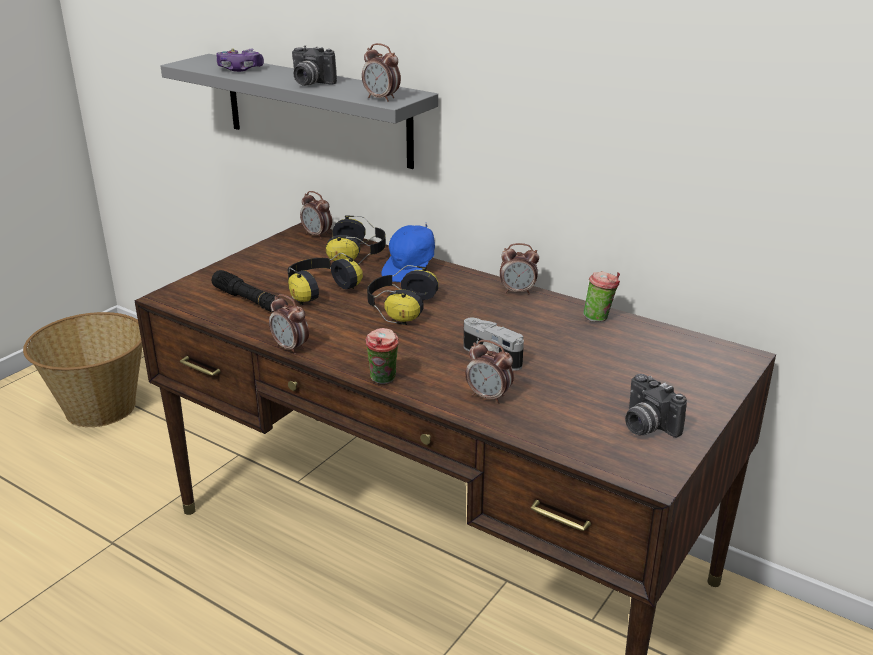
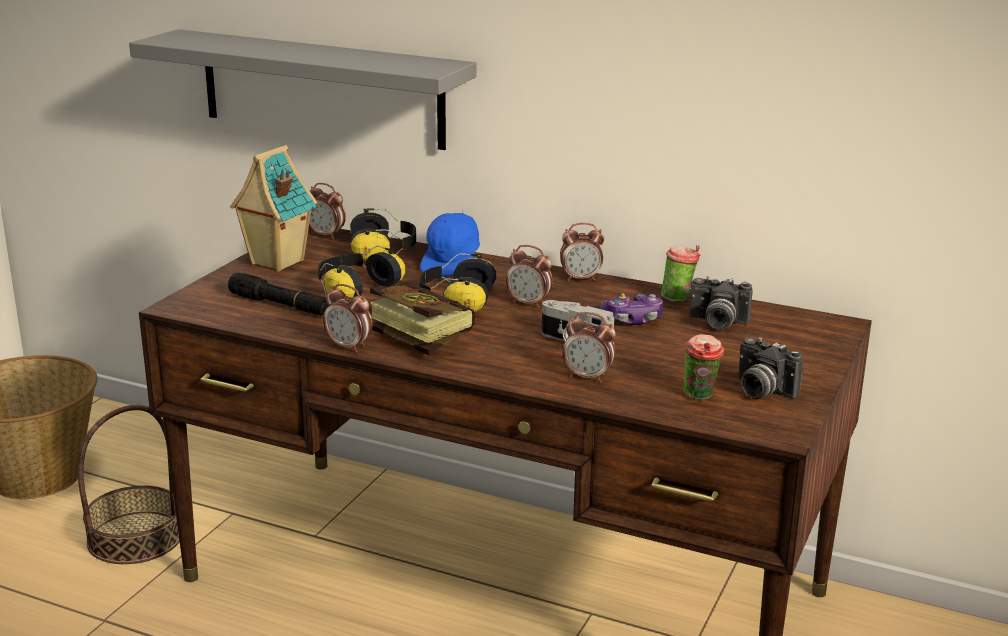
camera: 10 degrees left, 5 degrees down
game controller [216,48,264,72] -> game controller moved to [601,293,663,325]
camera [292,45,337,86] -> camera moved to [689,276,753,330]
alarm clock [362,43,401,102] -> alarm clock moved to [506,245,553,308]
cup [366,328,399,384] -> cup moved to [683,334,724,400]
none -> basket [78,405,180,564]
none -> toy house [230,145,317,272]
none -> book [370,285,475,355]

